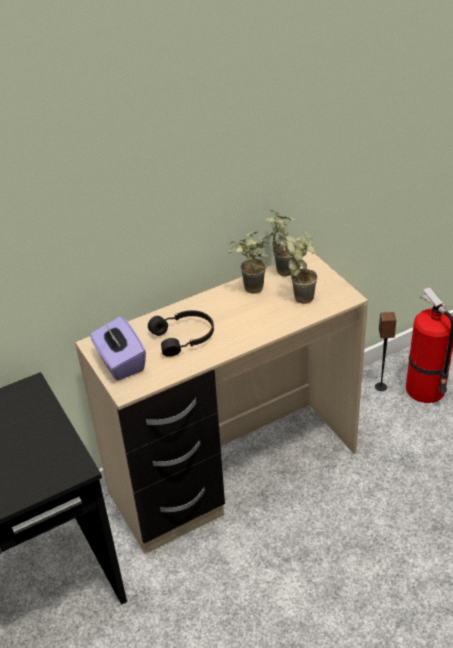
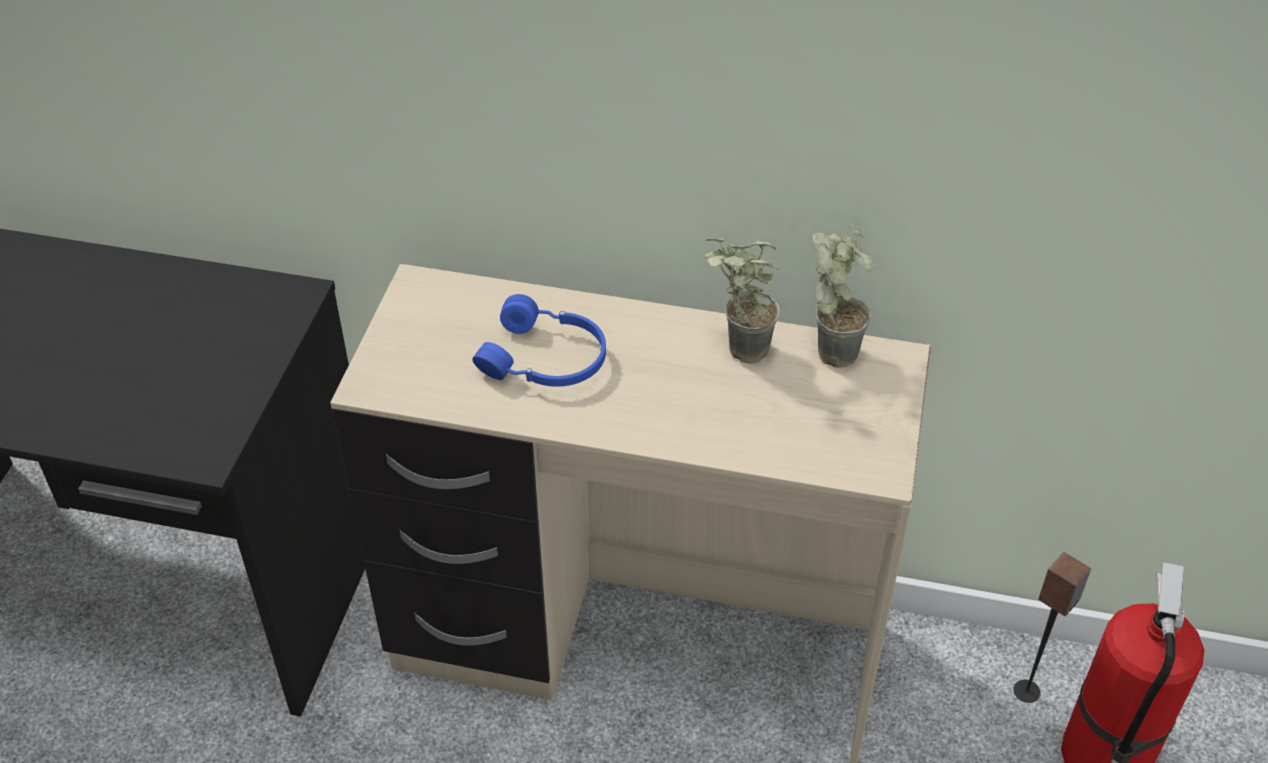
camera: 40 degrees right, 5 degrees up
purple tissue box [90,316,146,381] -> none
black headphones [148,310,214,357] -> blue headphones [472,294,606,387]
potted plant [286,232,318,304] -> none

